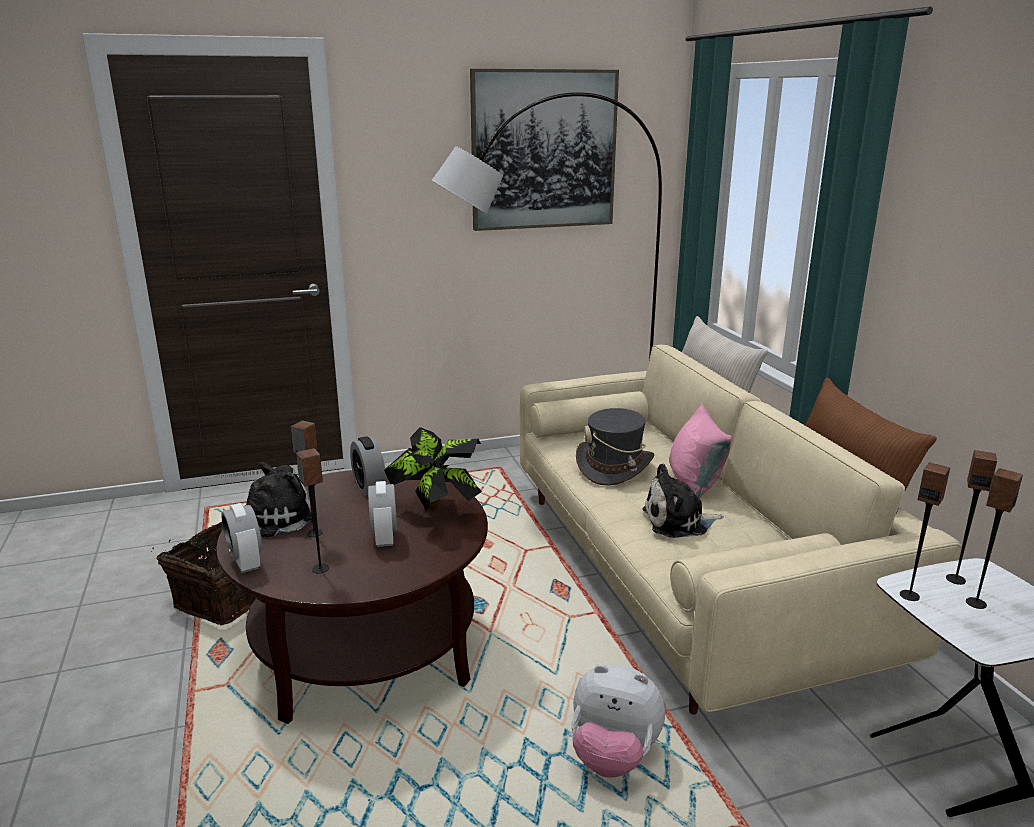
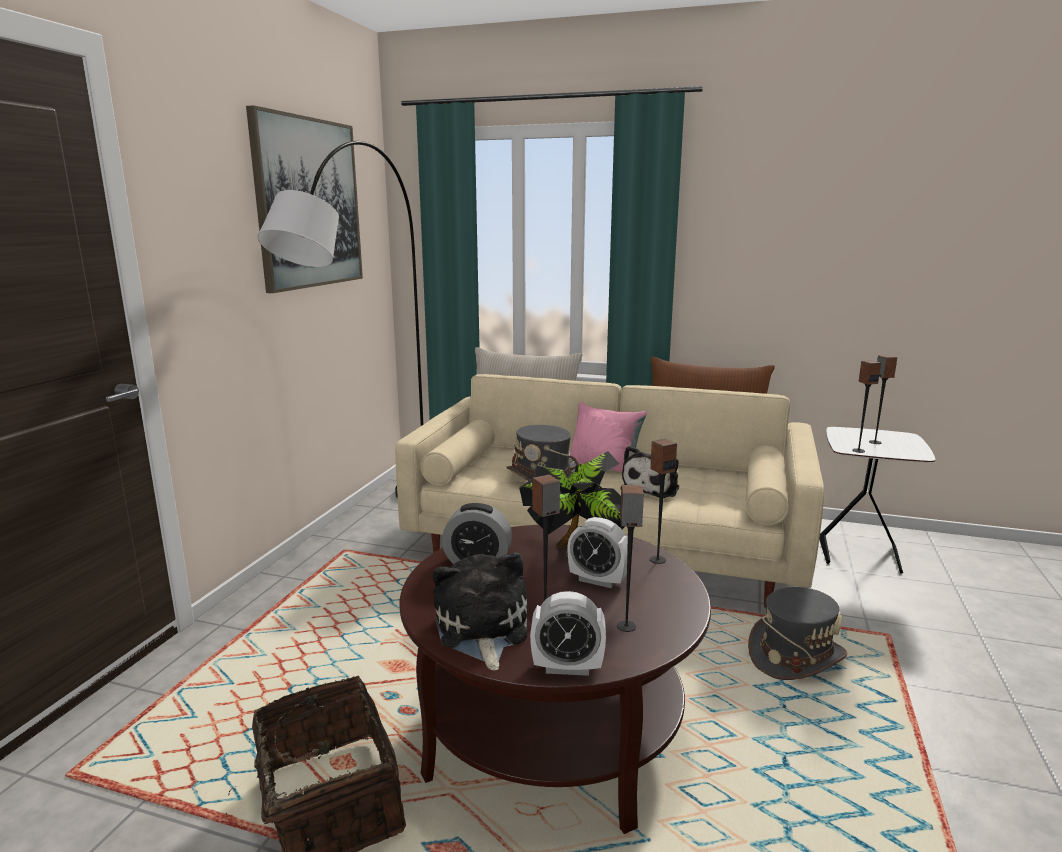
camera: 55 degrees left, 5 degrees down
plush toy [571,664,665,778] -> grey hat [748,587,847,680]
speaker [946,450,997,585] -> speaker moved to [650,439,677,564]

